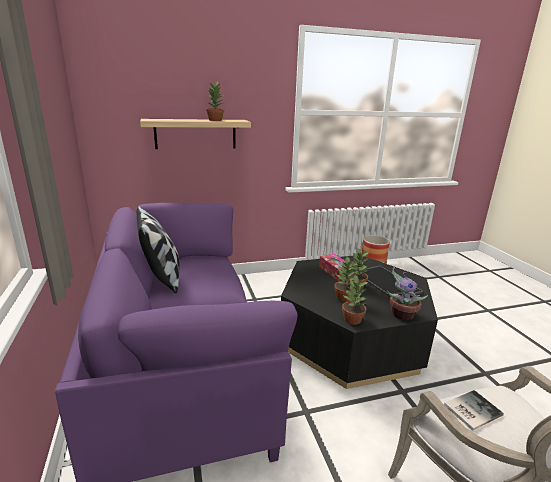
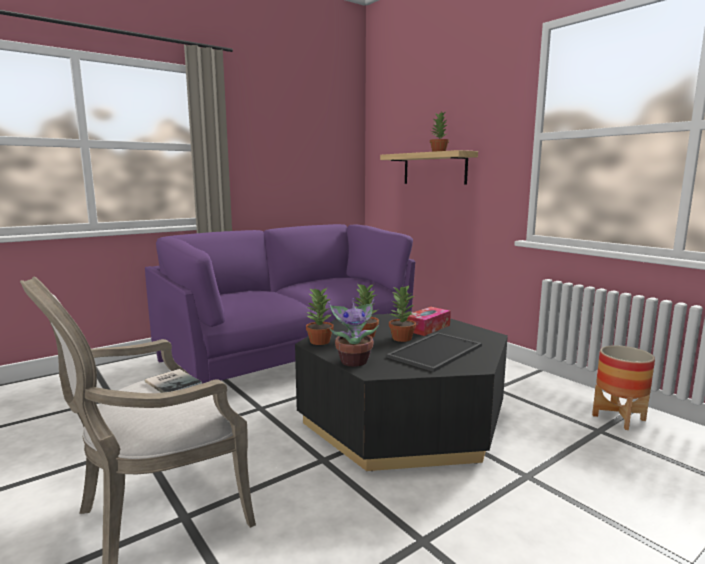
camera: 70 degrees right, 10 degrees down
pillow [137,205,180,294] -> none

